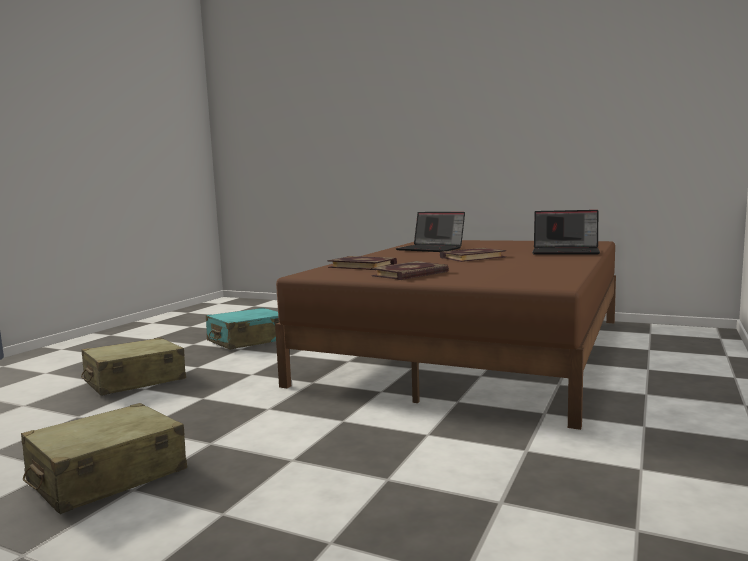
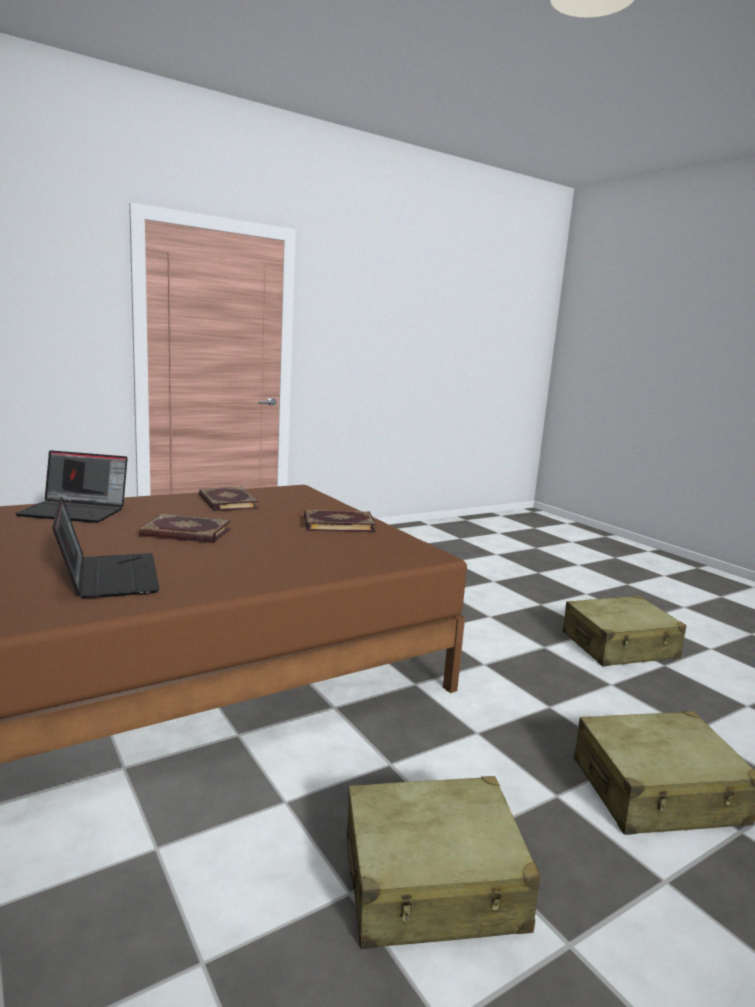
camera: 150 degrees left, 5 degrees up
turquoise suitcase [206,308,279,350] -> beige suitcase [347,776,540,949]
book [328,256,397,270] -> book moved to [199,487,259,511]
laptop [532,210,600,255] -> laptop turned 135 degrees clockwise [15,450,128,523]

